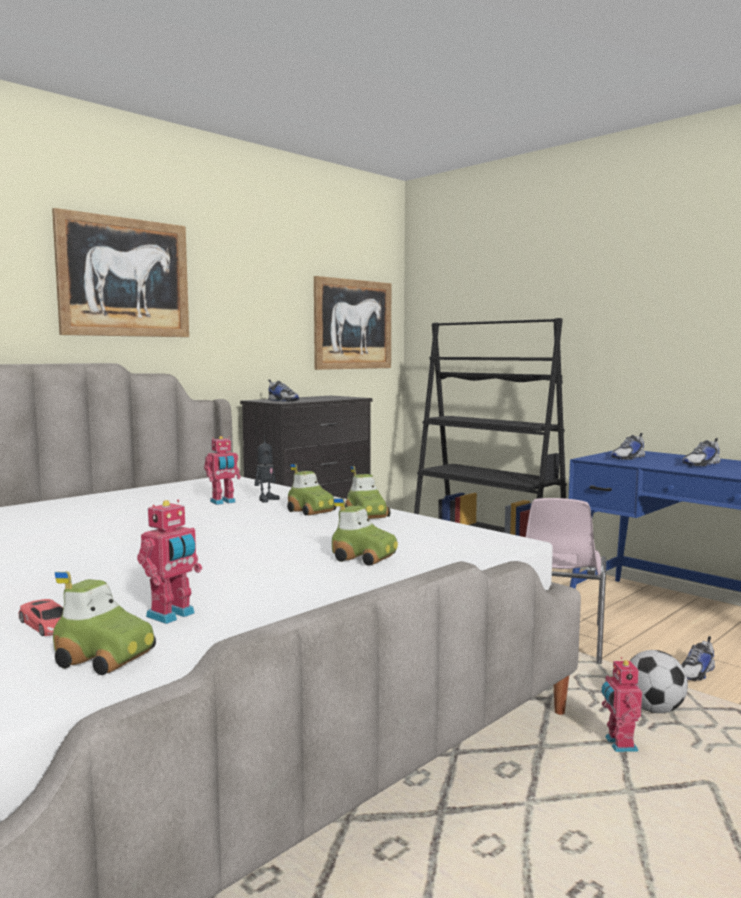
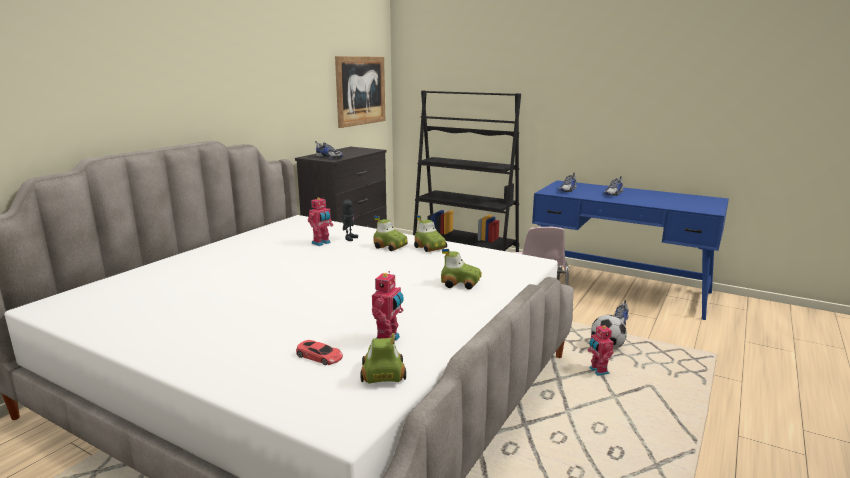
camera: 15 degrees left, 10 degrees up
picture [52,208,189,337] -> none
toy car [53,571,156,675] -> toy car turned 105 degrees counterclockwise [360,333,406,384]

